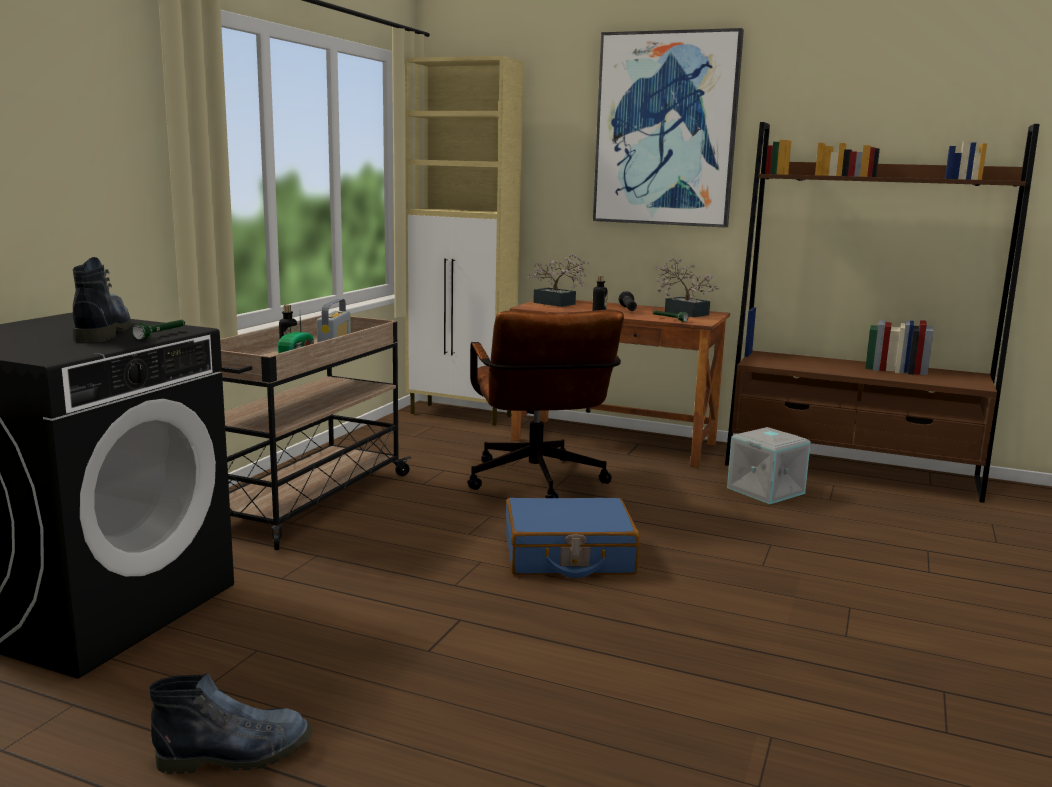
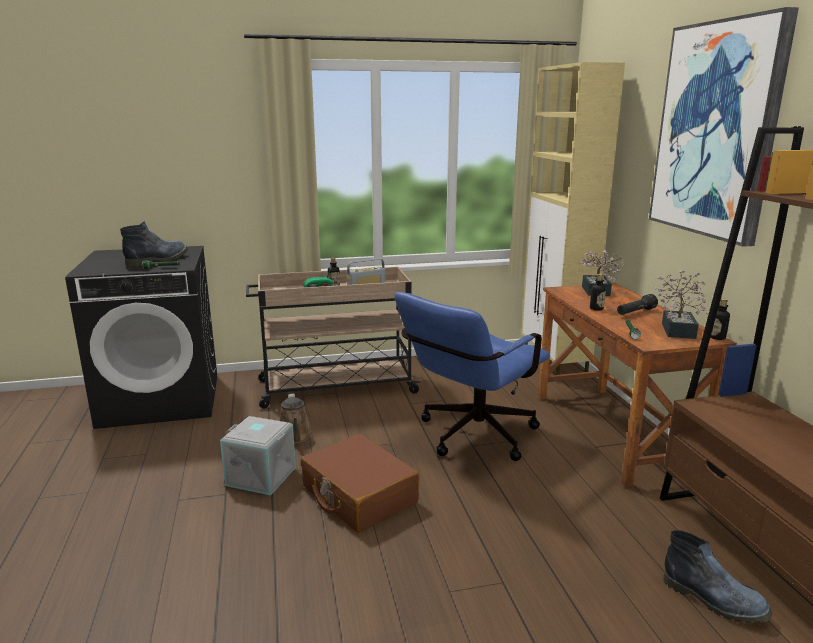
camera: 55 degrees right, 5 degrees up
boot [150,672,312,774] -> boot moved to [663,530,772,623]
brown office chair [467,310,624,498] -> blue office chair [395,292,550,461]
blue suitcase [506,498,640,578] -> brown suitcase [301,434,419,533]
grey storage box [727,427,811,504] -> grey storage box moved to [220,416,296,495]
none -> brown watering can [280,393,312,444]
none -> bottle [710,298,730,340]

